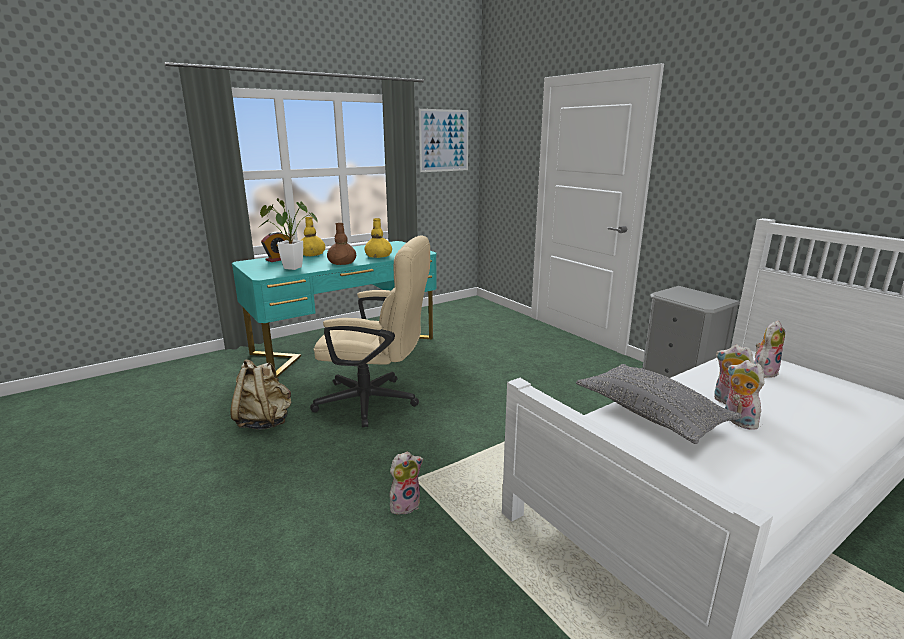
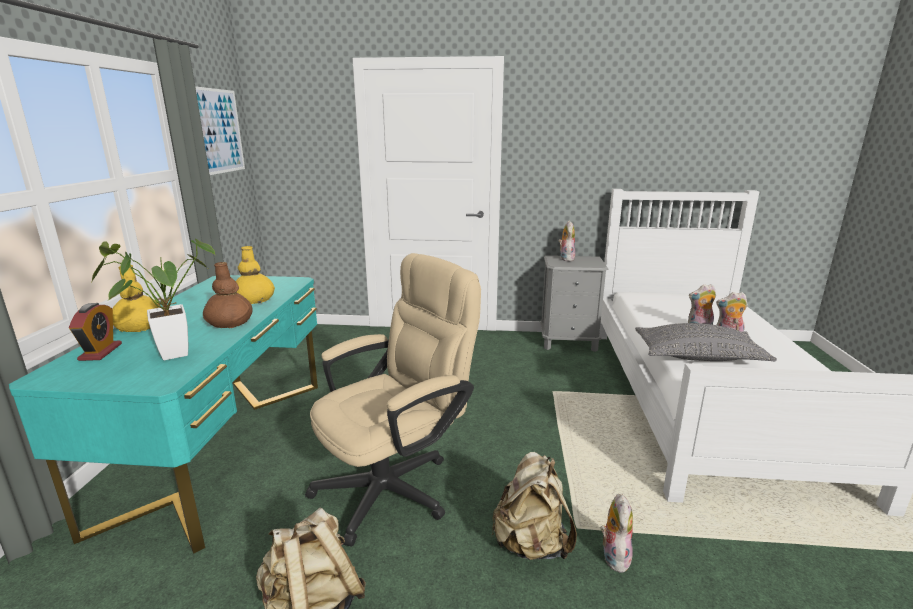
camera: 50 degrees left, 0 degrees up
plush toy [754,321,785,378] -> plush toy moved to [559,220,575,261]
none -> beige backpack [492,452,577,560]

